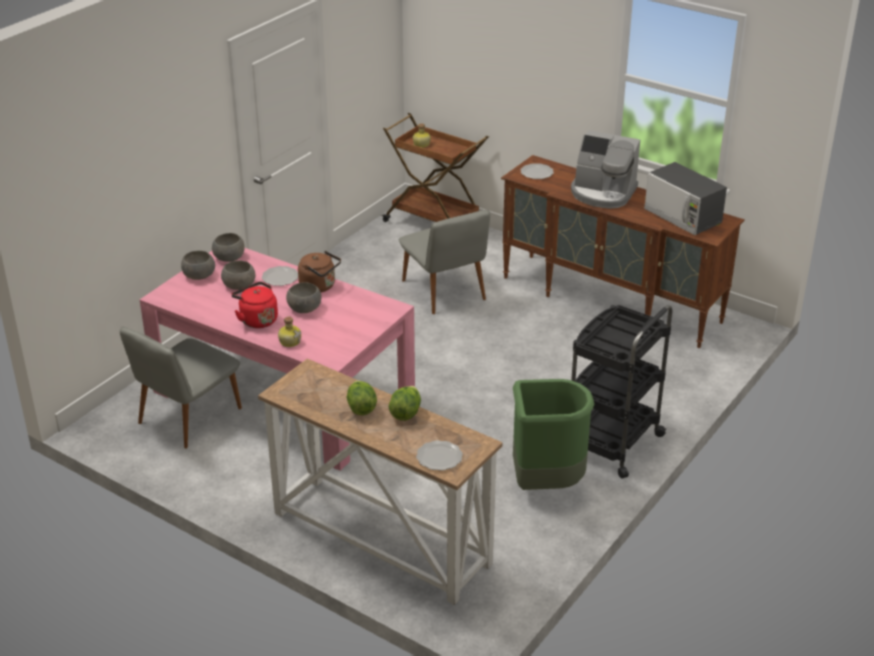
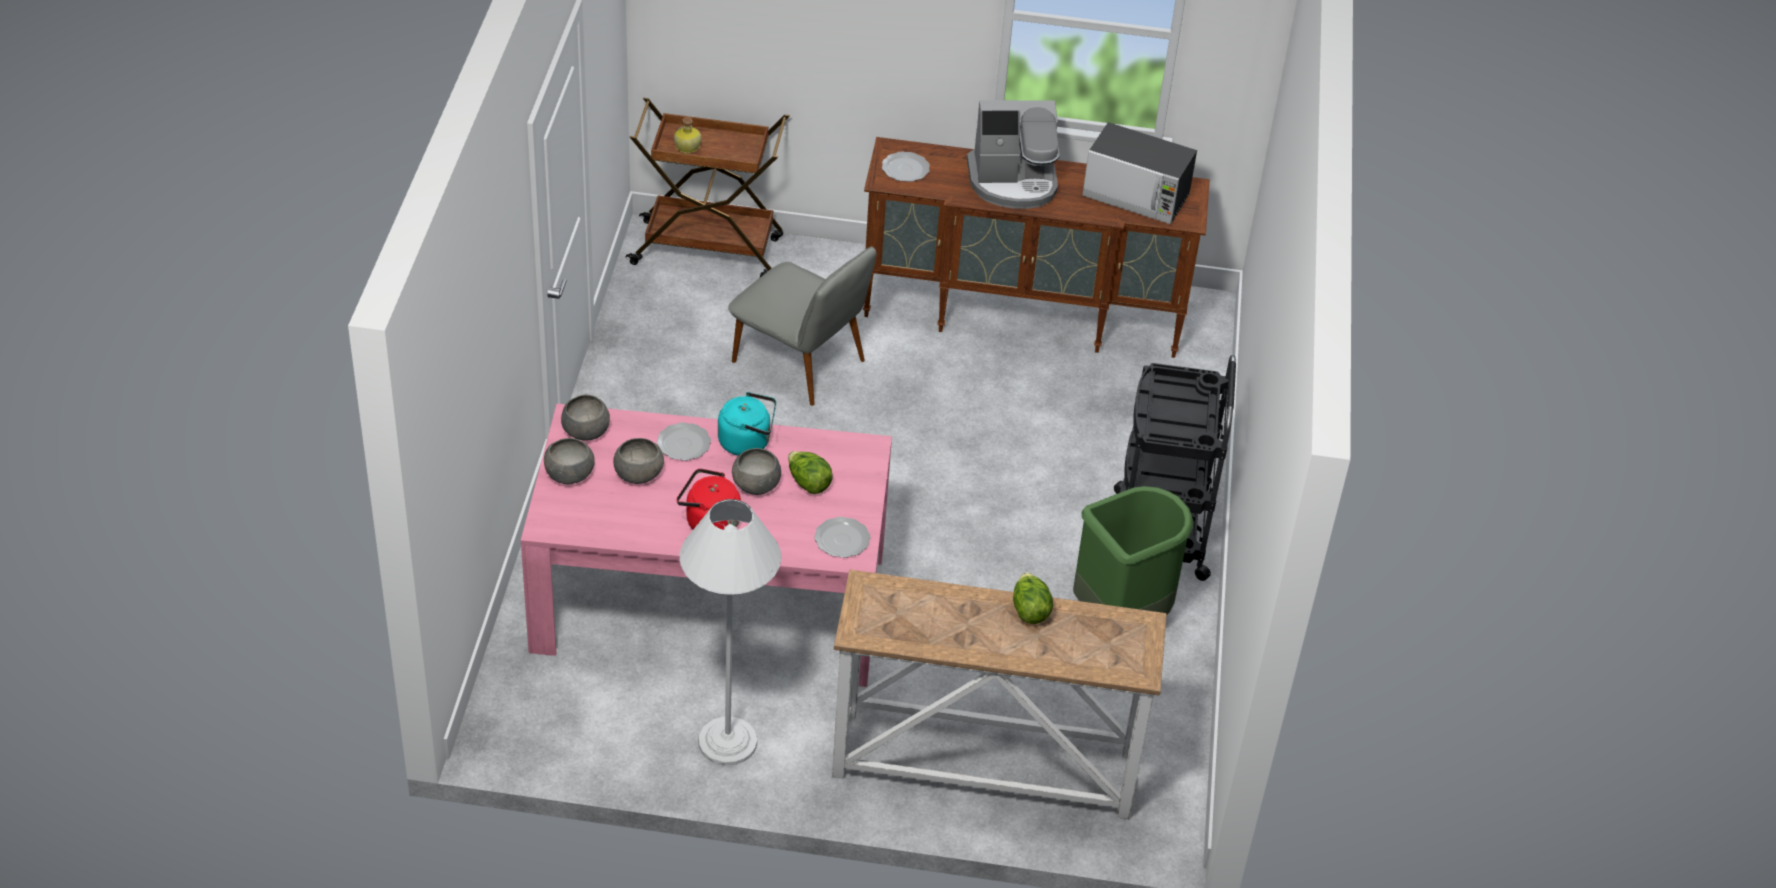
camera: 30 degrees left, 10 degrees up
grey chair [120,326,242,449] -> none
bottle [278,317,301,347] -> none
brown kettle [298,251,341,292] -> turquoise kettle [718,392,776,456]
lettuce [346,380,377,415] -> lettuce moved to [788,451,833,494]
plate [416,440,463,471] -> plate moved to [814,517,871,558]
none -> white floor lamp [679,499,781,766]

